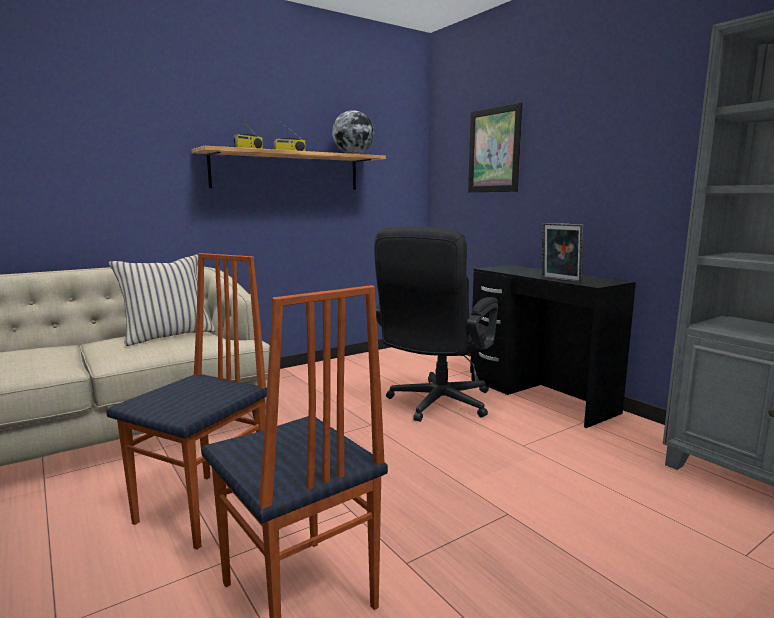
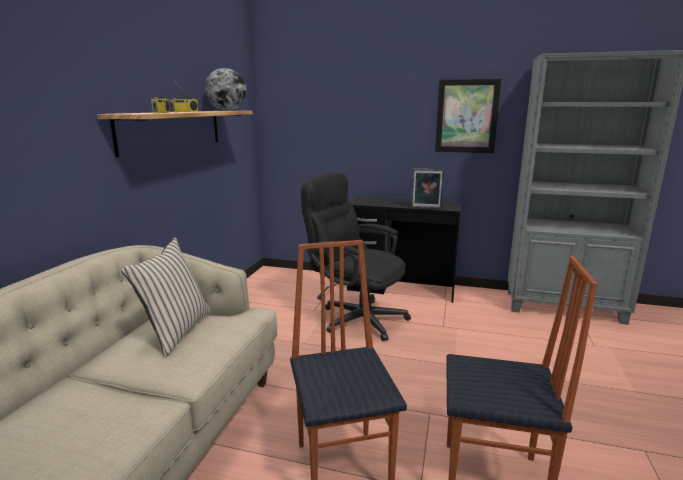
camera: 40 degrees left, 5 degrees up
black office chair [374,226,498,422] -> black office chair turned 135 degrees clockwise [301,172,411,341]
picture [468,102,522,192] -> picture moved to [435,79,501,153]

